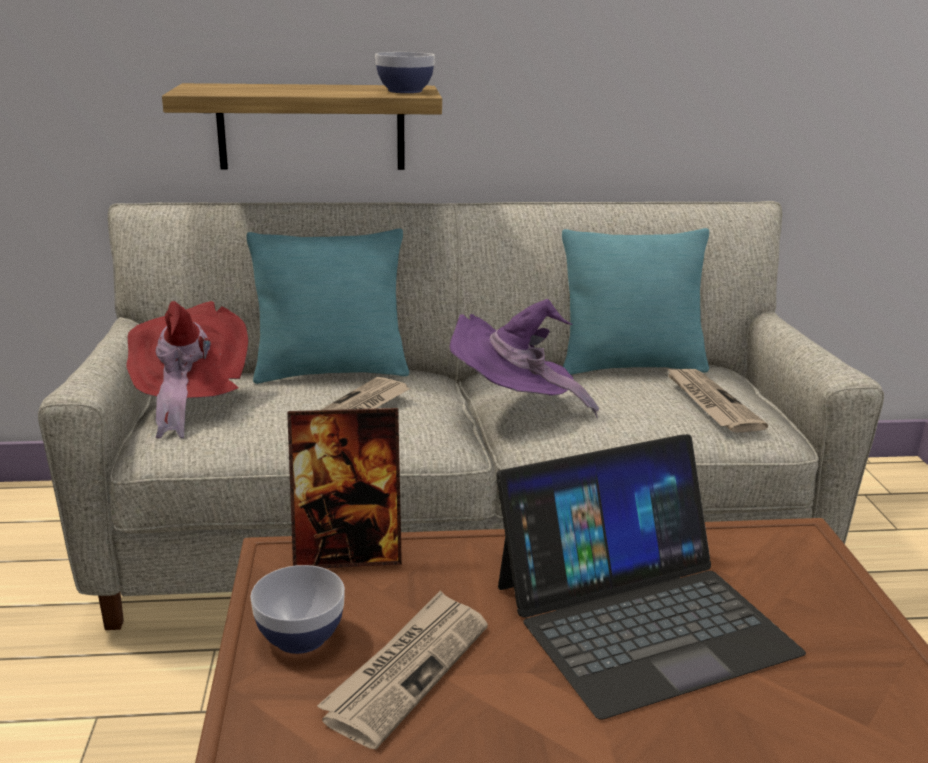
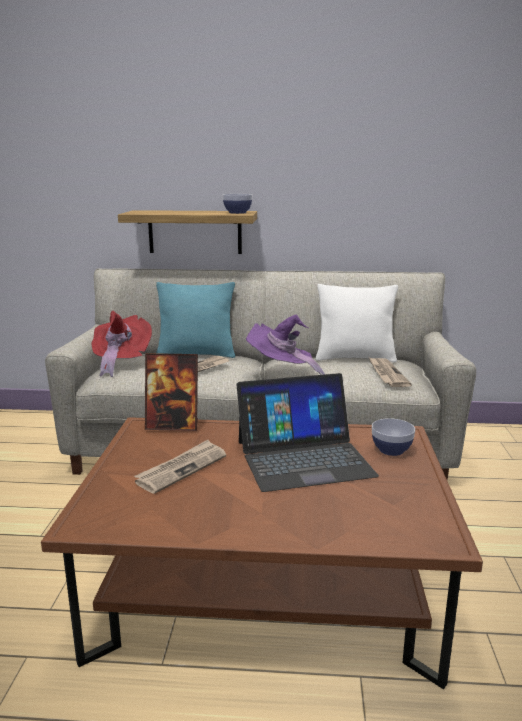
camera: 10 degrees right, 5 degrees down
bowl [250,565,345,654] -> bowl moved to [372,418,415,456]
turquoise pillow [562,228,709,375] -> white pillow [315,284,398,362]

